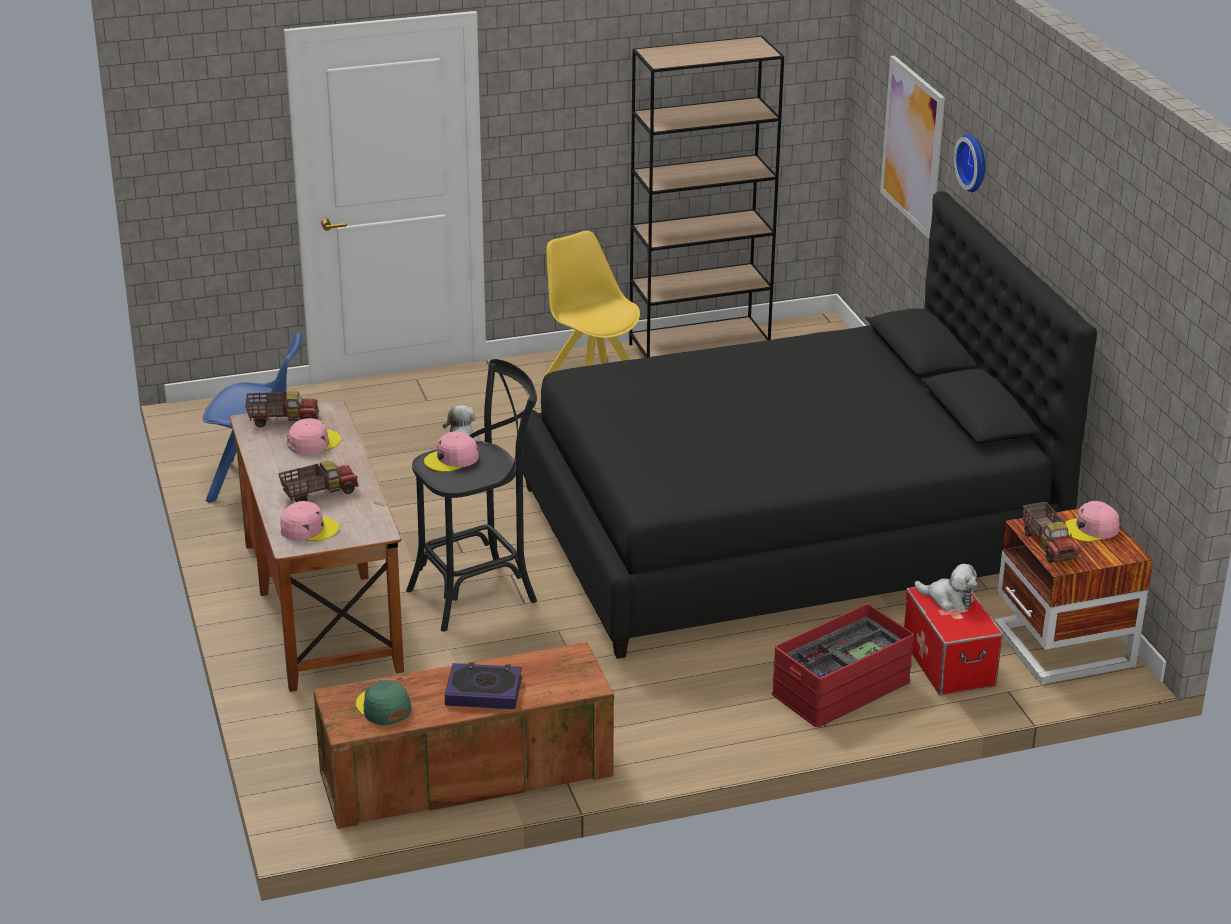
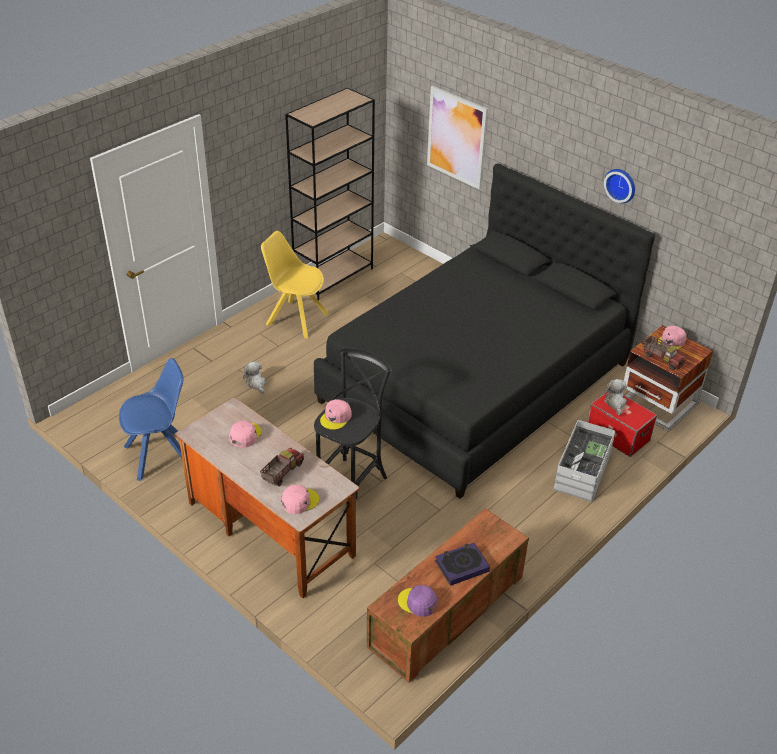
camera: 30 degrees left, 10 degrees up
toy truck [245,391,319,427] -> none
green cap [356,680,411,725] -> purple cap [398,585,437,617]
red storage box [772,604,914,727] -> grey storage box [554,420,616,502]
plush toy [914,564,978,611] -> plush toy turned 90 degrees counterclockwise [604,379,627,416]
wall clock [954,134,985,192] -> wall clock moved to [604,169,635,203]

